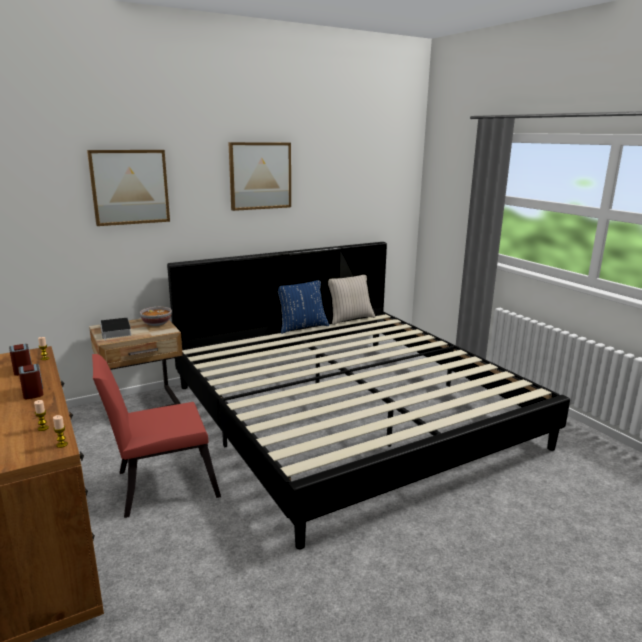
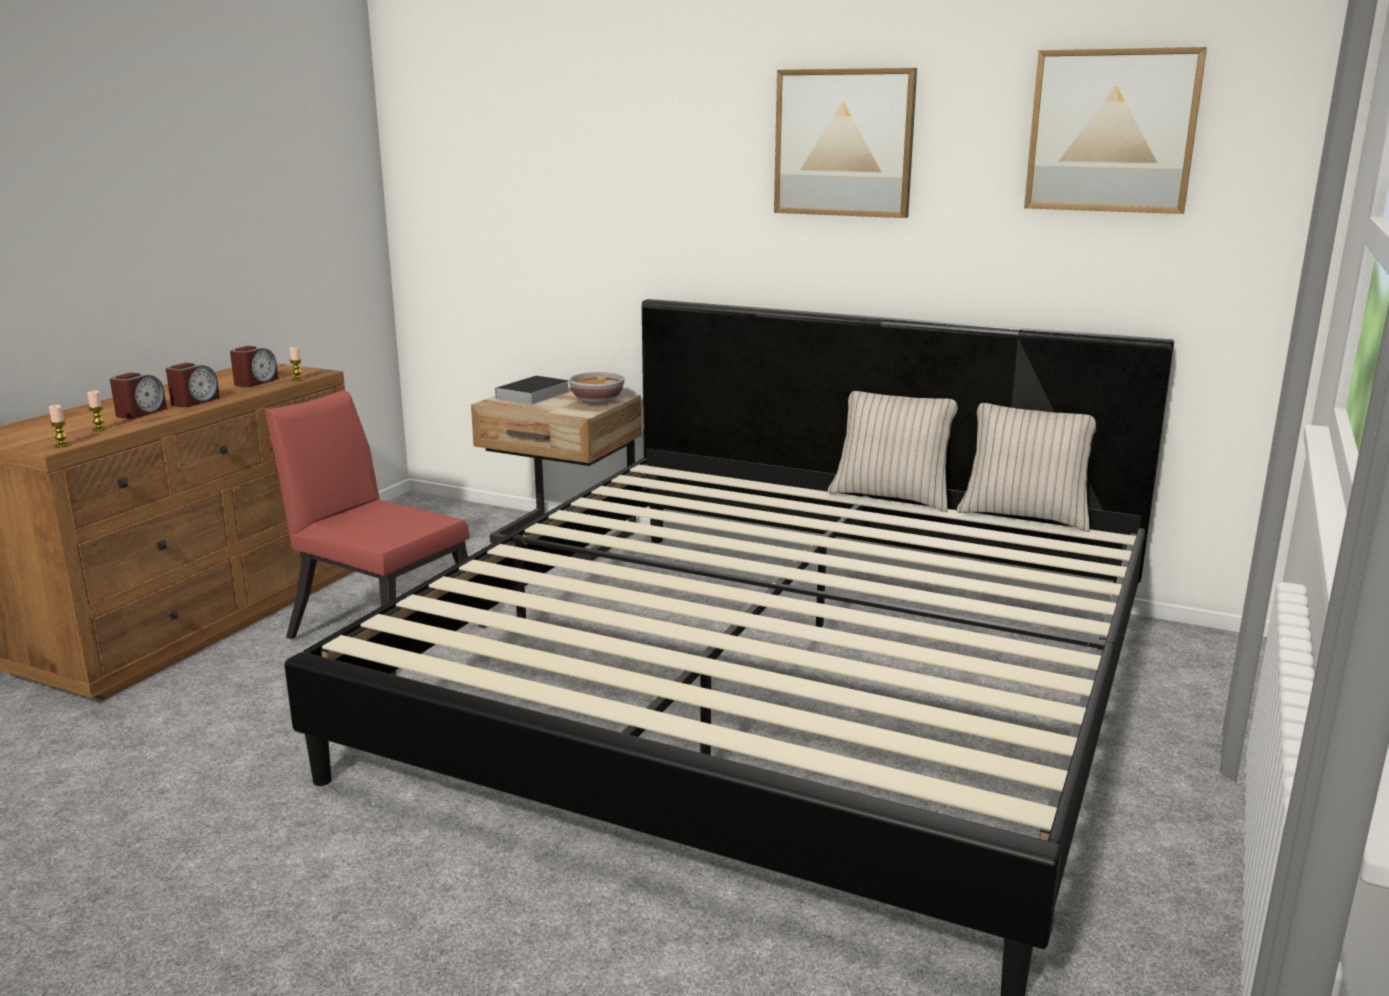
camera: 55 degrees right, 0 degrees up
picture [87,150,170,226] -> picture moved to [1024,47,1207,214]
blue pillow [278,280,329,334] -> beige pillow [828,391,958,512]
none -> alarm clock [110,372,167,419]

